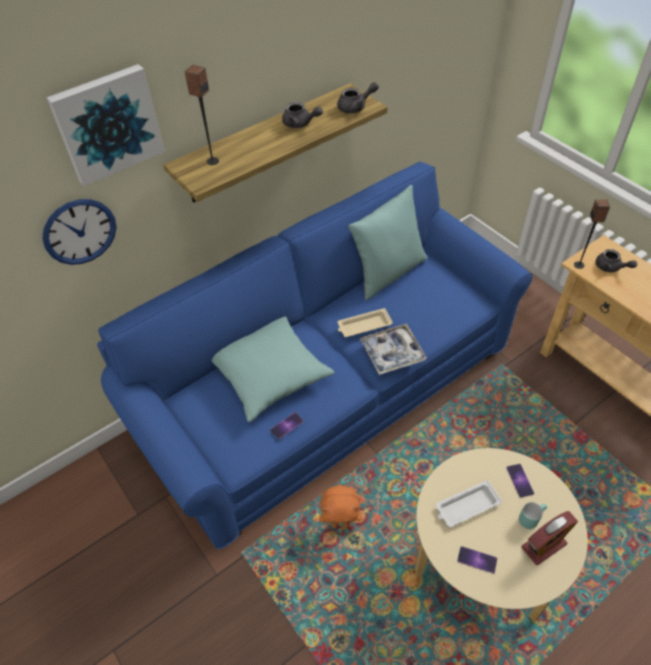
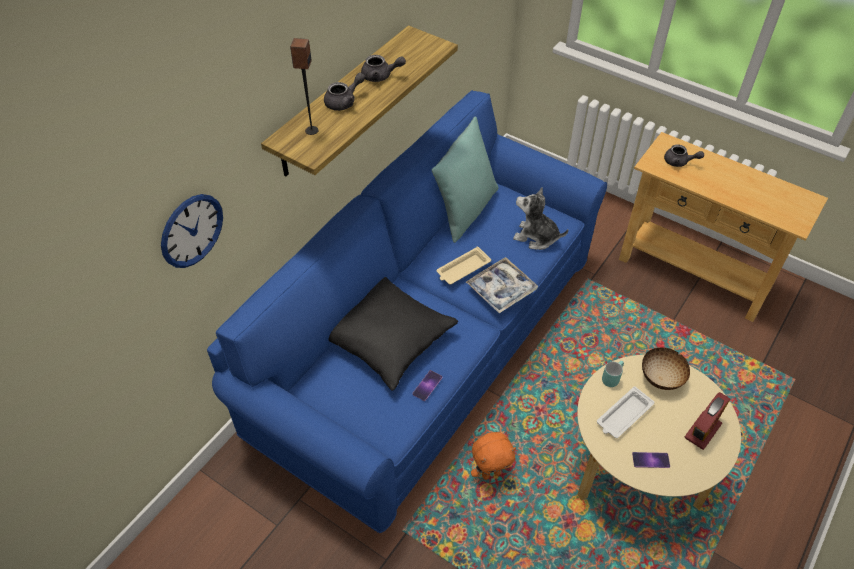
camera: 20 degrees left, 0 degrees up
picture [47,64,165,186] -> none
turquoise pillow [212,317,334,422] -> black pillow [329,277,458,391]
grey teapot [337,82,379,113] -> grey teapot moved to [324,72,365,111]
phone [506,464,534,498] -> bowl [642,348,690,390]
turquoise mug [519,502,547,529] -> turquoise mug moved to [602,361,624,387]
speaker [574,199,610,269] -> none
none -> plush toy [513,187,568,250]

